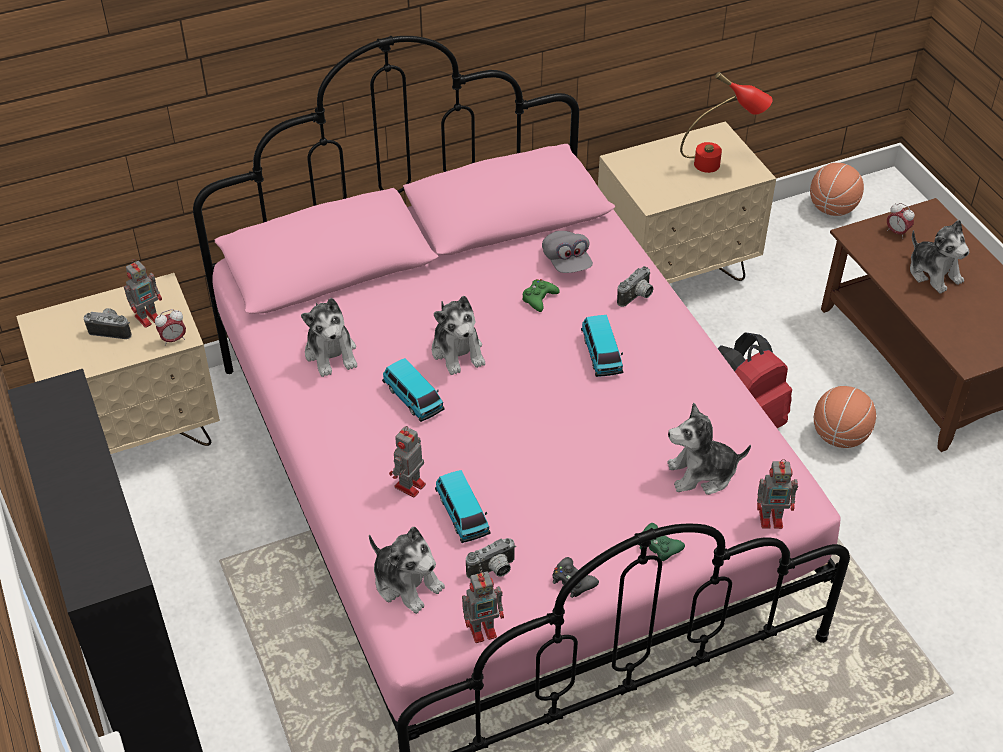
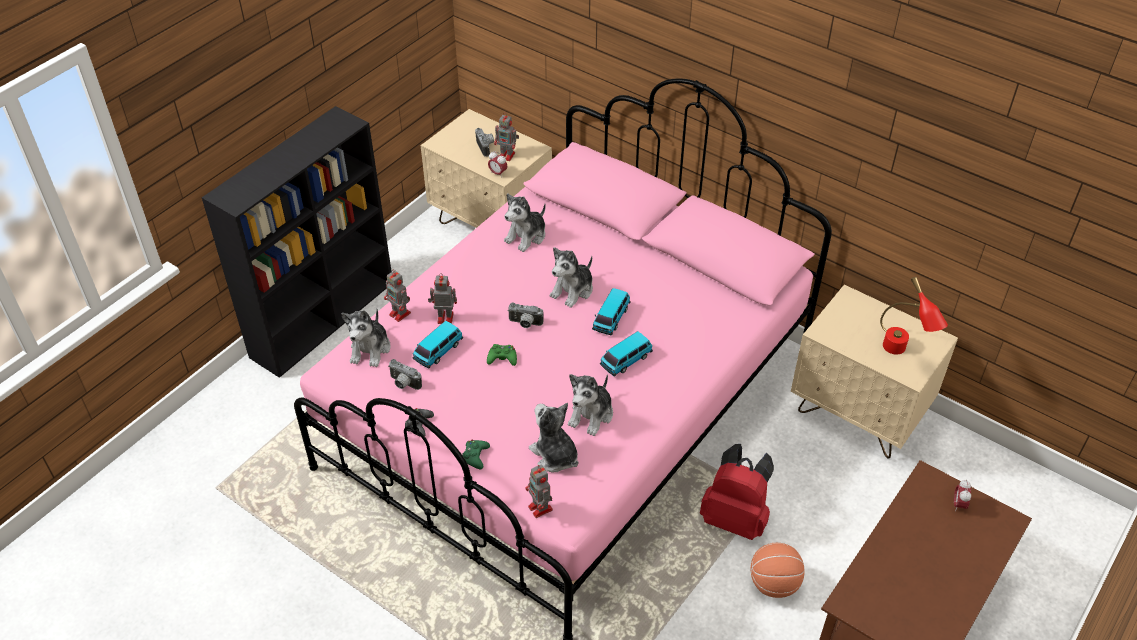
camera: 60 degrees right, 0 degrees up
toy car [382,358,445,422] -> toy car moved to [592,288,631,336]
toy robot [462,571,504,643] -> toy robot moved to [384,269,411,322]
green game controller [522,279,560,312] -> green game controller moved to [487,344,517,366]
grey cap [542,231,593,273] -> none
camera [617,266,653,307] -> camera moved to [508,303,544,328]
basketball [810,163,864,216] -> none
plush toy [910,220,970,293] -> plush toy moved to [568,374,613,436]

